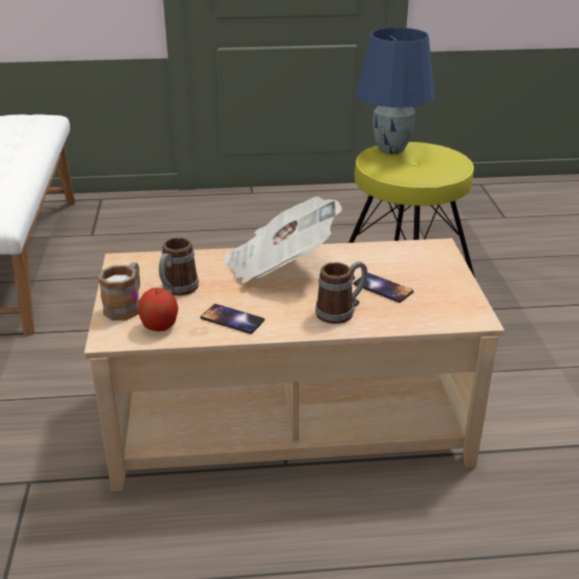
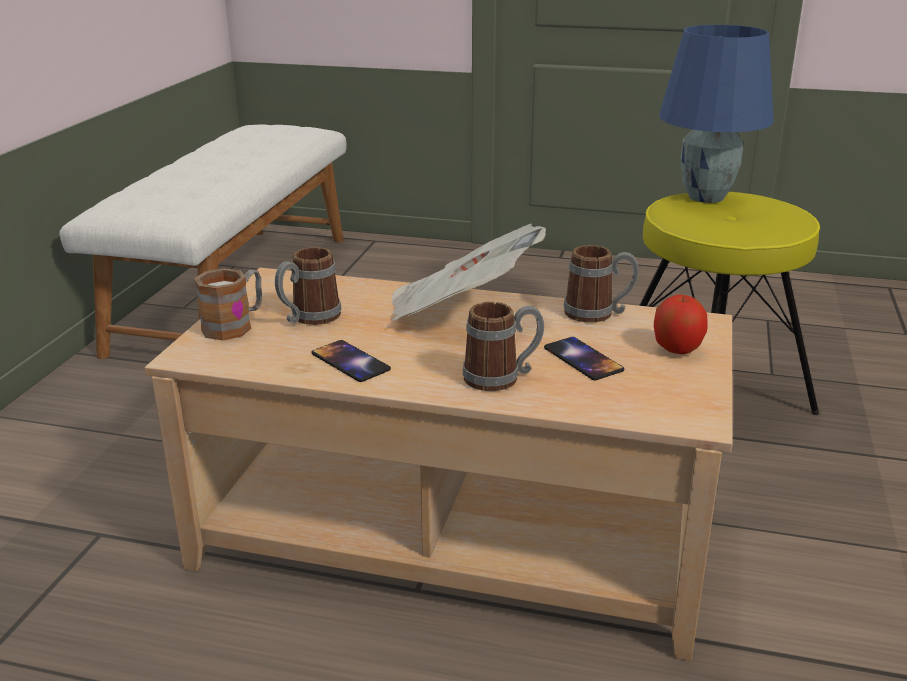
camera: 20 degrees right, 5 degrees down
apple [138,288,178,331] -> apple moved to [654,294,708,354]
none -> mug [564,245,639,323]

